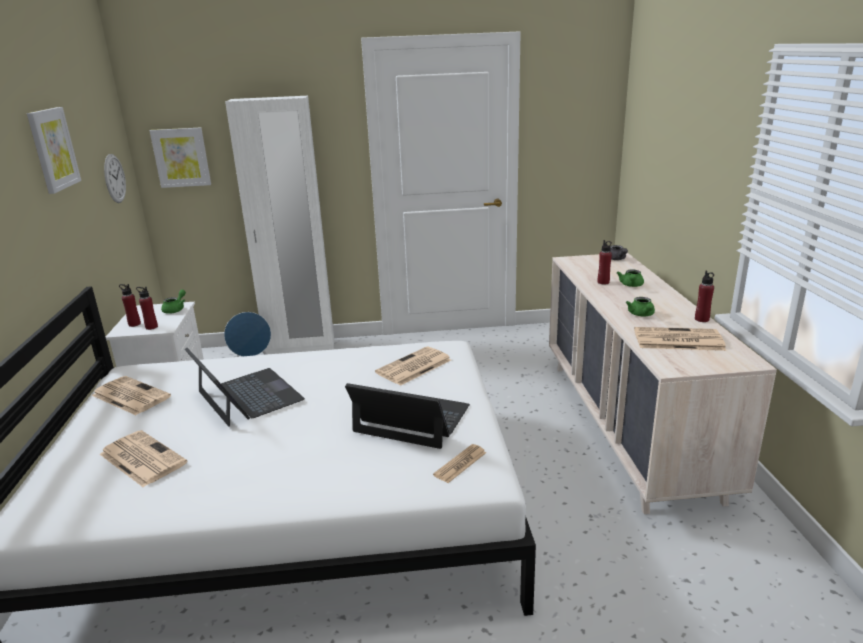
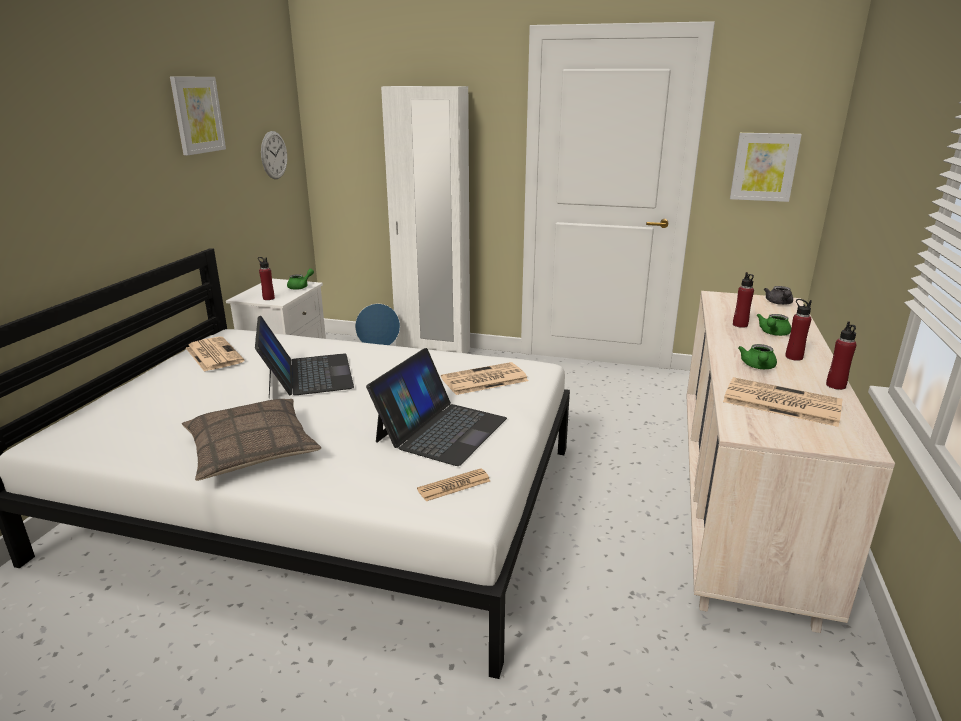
camera: 20 degrees right, 0 degrees up
newspaper [100,430,187,487] -> none
red bottle [119,284,141,327] -> red bottle moved to [785,299,812,361]
picture [149,128,211,188] -> picture moved to [730,133,802,202]
laptop [345,383,470,449] -> laptop turned 75 degrees clockwise [366,348,507,466]
none -> pillow [182,399,321,481]

